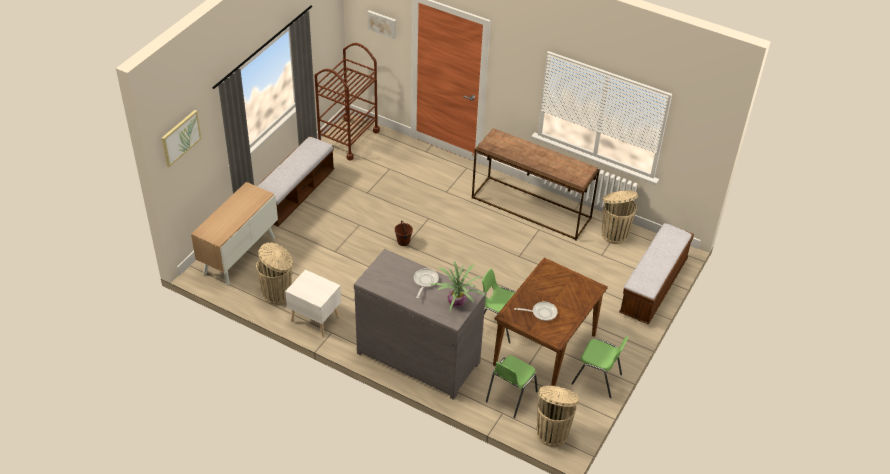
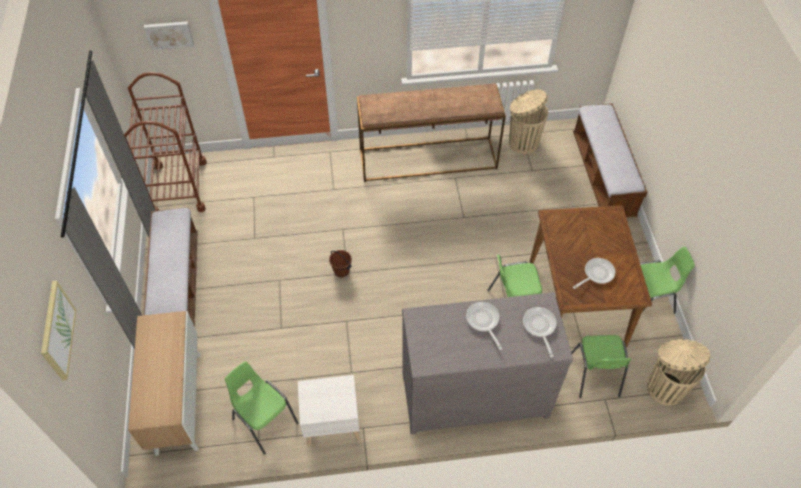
camera: 35 degrees left, 10 degrees up
beige trash can [256,242,293,305] -> green chair [225,361,299,455]
potted plant [429,261,485,313] -> frying pan [523,307,557,358]

